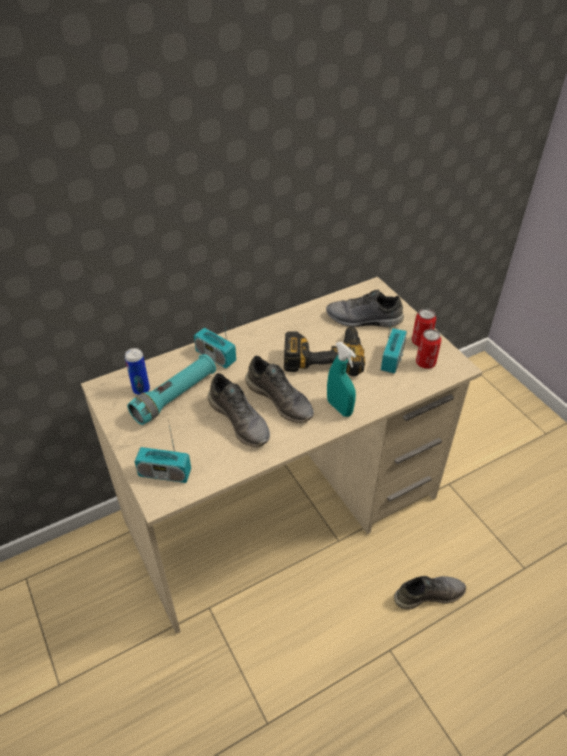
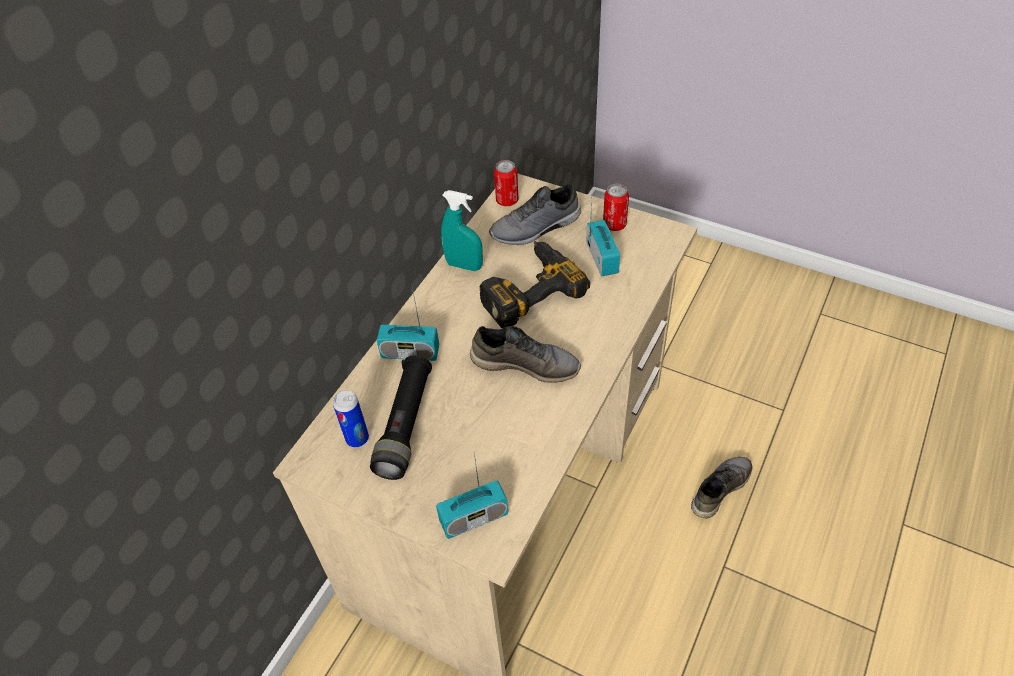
camera: 30 degrees left, 5 degrees up
turquoise flashlight [127,354,216,425] -> black flashlight [370,356,432,480]
grey shoe [208,373,270,447] -> none
turquoise spray bottle [327,342,356,417] -> turquoise spray bottle moved to [441,190,483,271]
can [416,329,441,369] -> can moved to [494,160,518,206]

